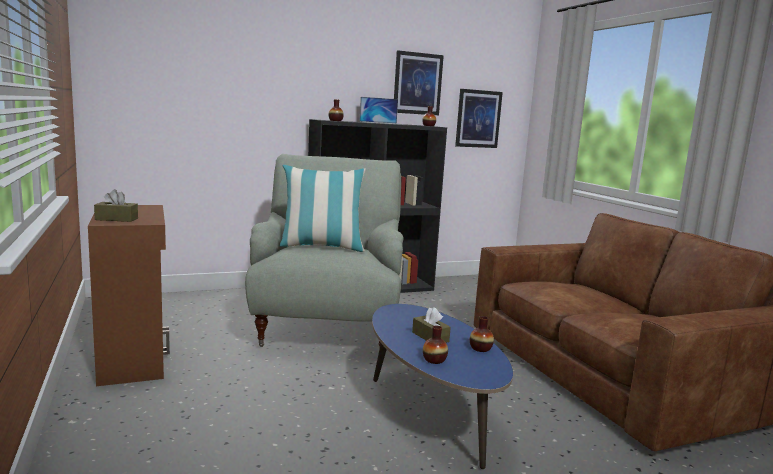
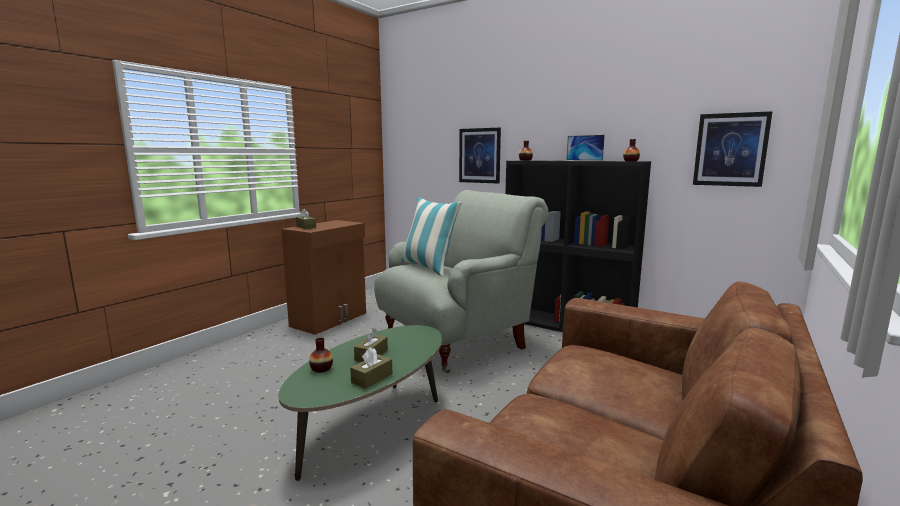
camera: 55 degrees right, 0 degrees up
blue coffee table [372,304,513,469] -> green coffee table [279,325,442,481]
picture [394,50,444,115] -> picture moved to [459,128,501,184]
vase [470,316,494,352] -> brown tissue box [350,347,392,389]

